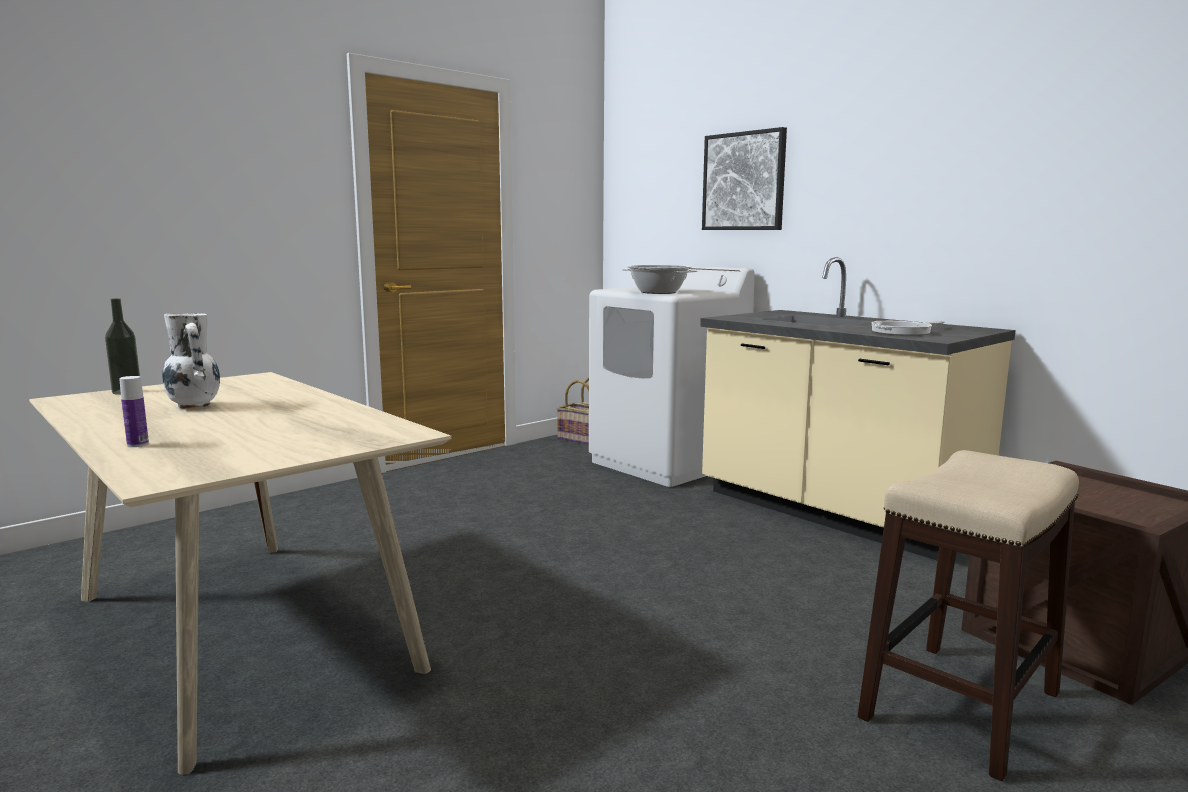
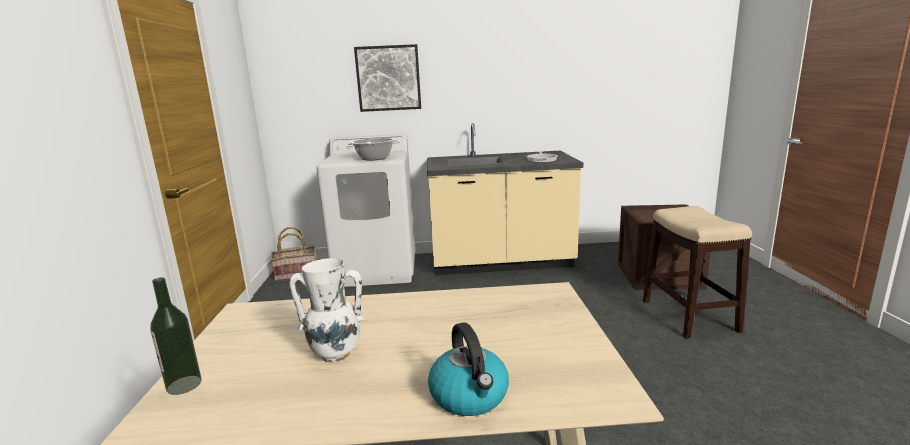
camera: 50 degrees left, 5 degrees up
bottle [119,376,149,447] -> kettle [428,323,509,416]

